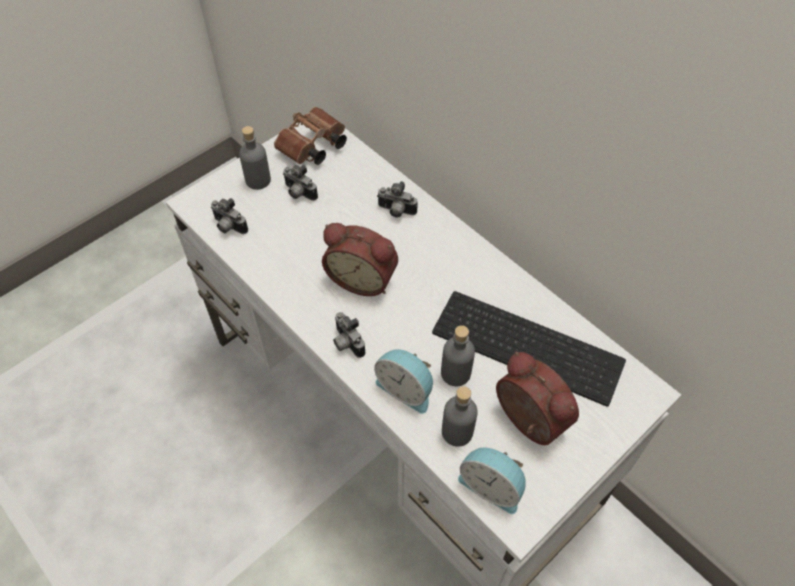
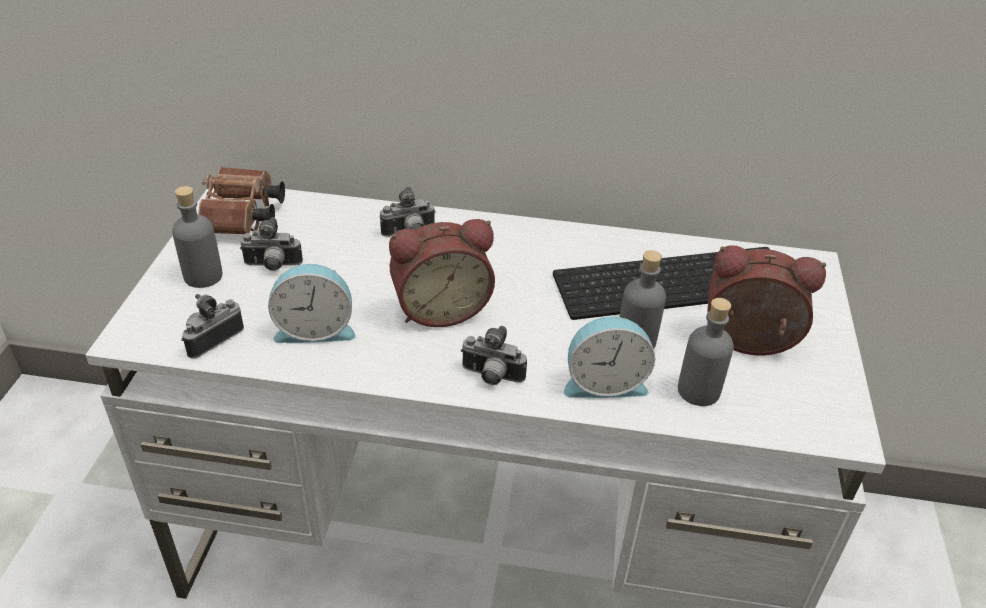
camera: 40 degrees left, 15 degrees down
camera [211,198,248,234] -> camera turned 135 degrees clockwise [181,294,244,359]
alarm clock [458,447,526,514] -> alarm clock moved to [268,264,356,343]

